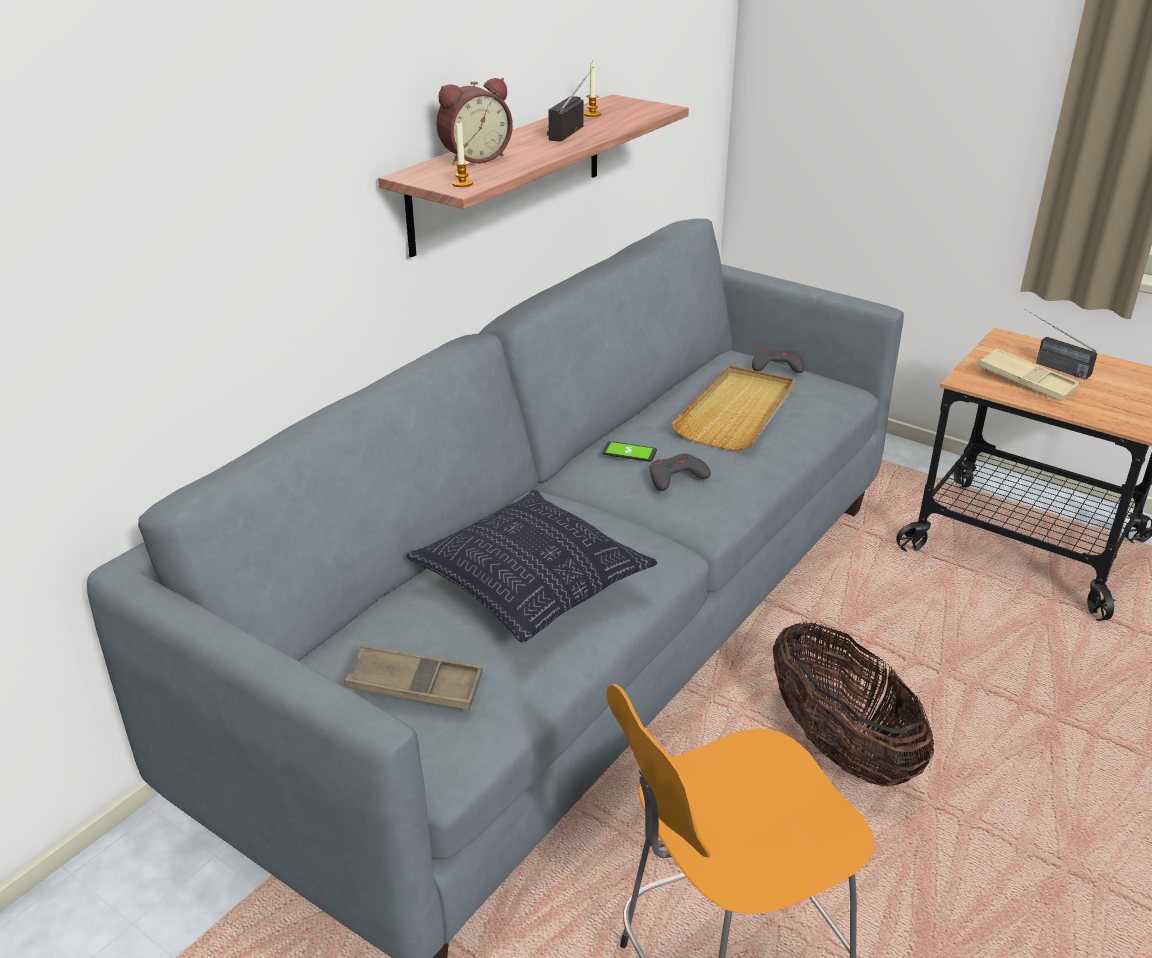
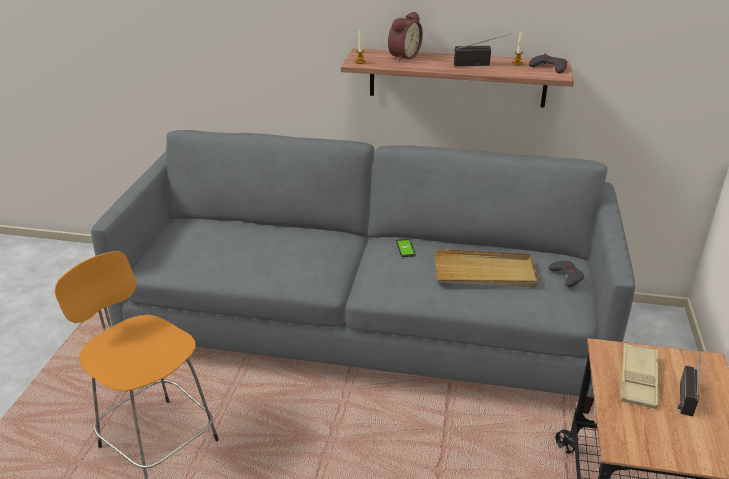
camera: 65 degrees right, 0 degrees up
brown tray [344,645,482,710] -> none
pillow [406,490,657,643] -> none
alarm clock [436,78,513,165] -> alarm clock turned 90 degrees counterclockwise [388,11,423,62]
grey game controller [649,454,711,491] -> grey game controller moved to [529,54,567,73]
basket [773,621,934,787] -> none

